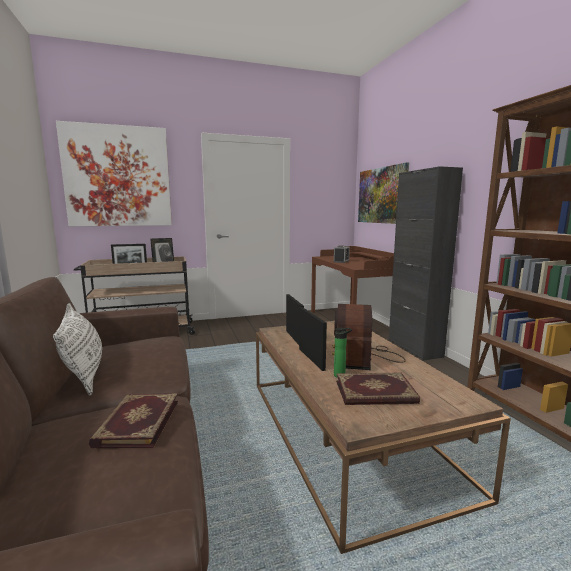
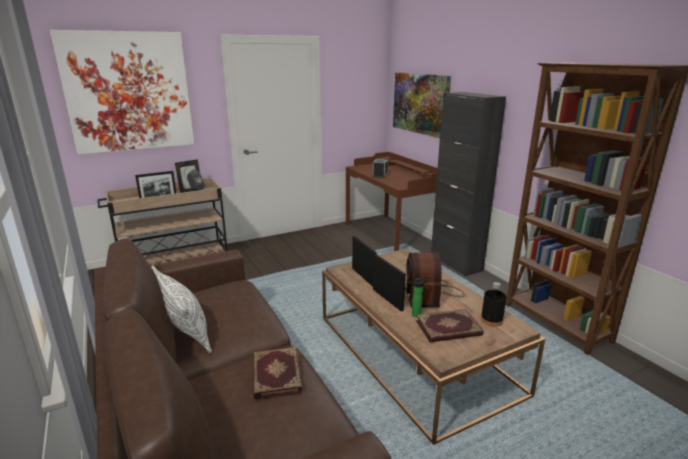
camera: 10 degrees left, 10 degrees up
none -> black bottle [481,282,507,327]

